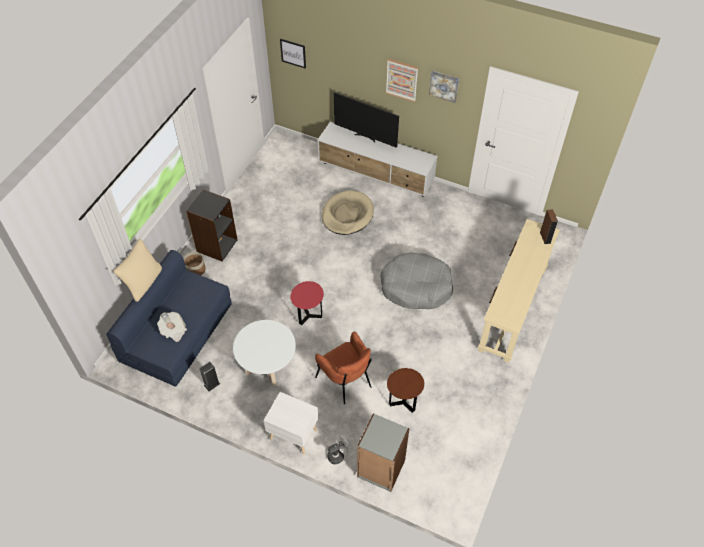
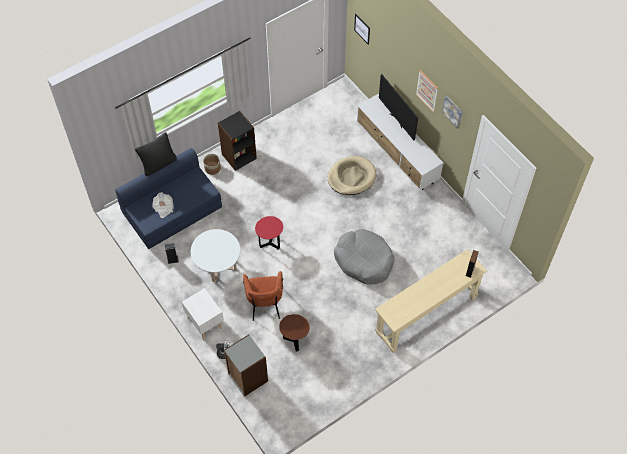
camera: 30 degrees right, 5 degrees up
beige pillow [113,239,162,302] -> black pillow [135,132,177,176]

